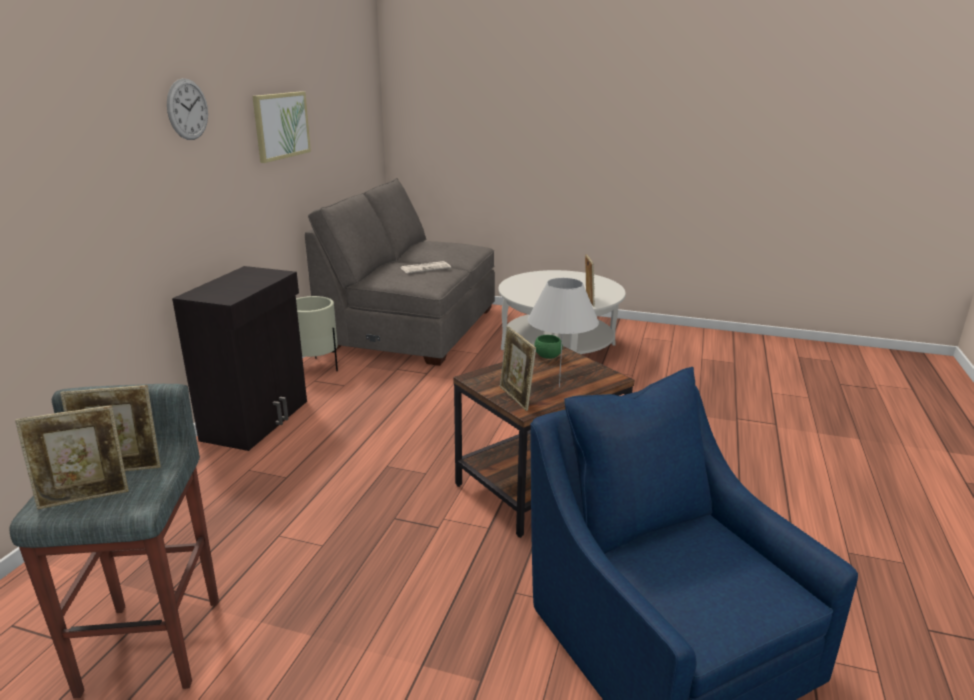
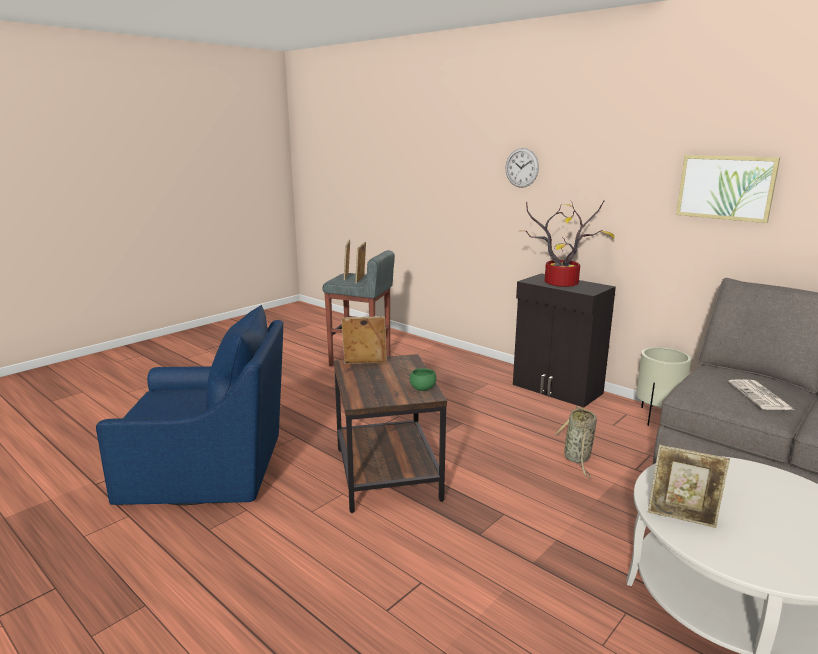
camera: 115 degrees right, 5 degrees down
wall clock [167,78,208,140] -> wall clock moved to [506,148,539,188]
white table lamp [528,278,599,387] -> none
none -> potted plant [520,200,615,287]
none -> basket [554,406,597,478]

